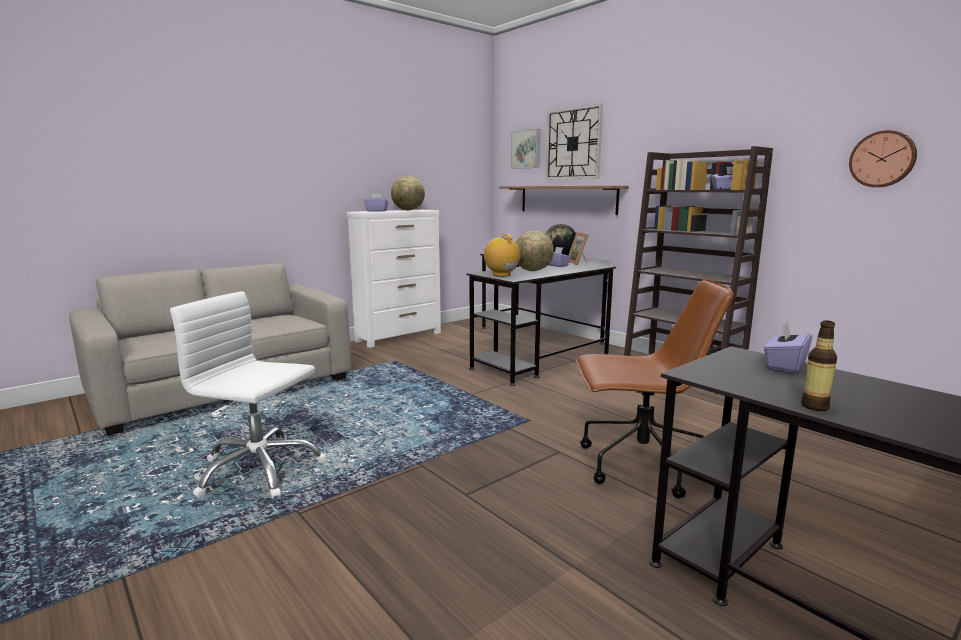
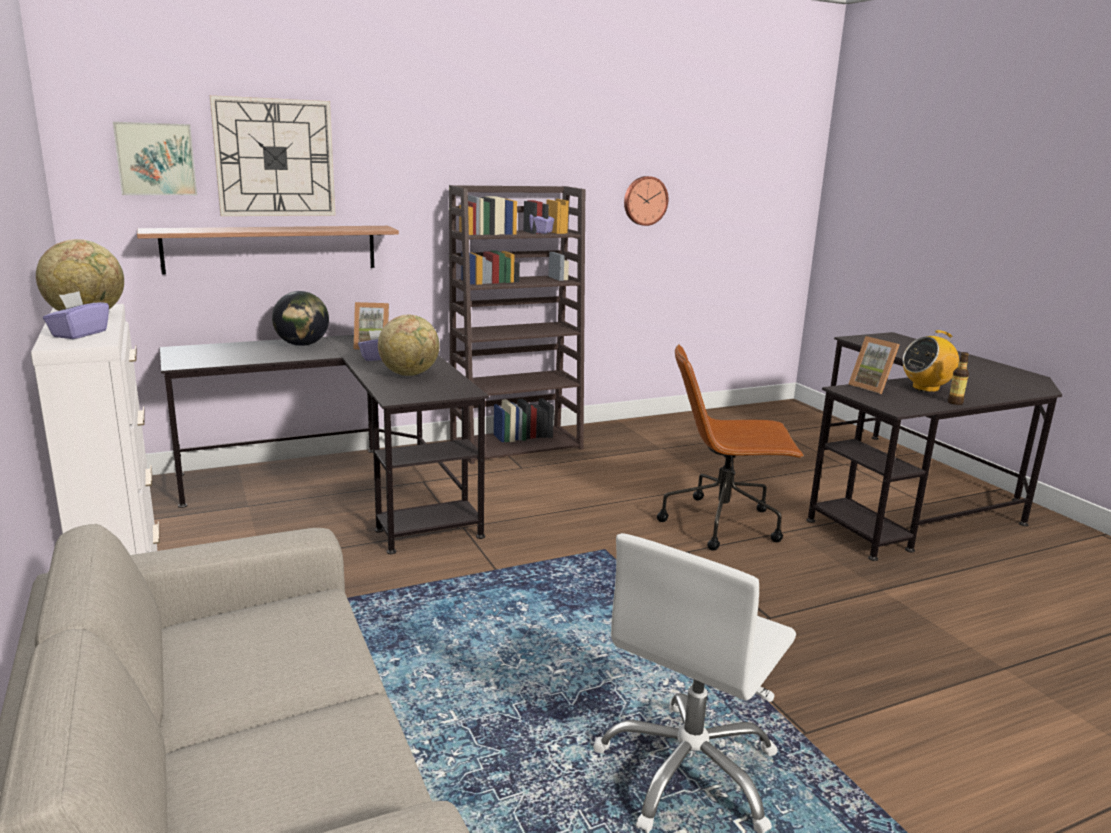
camera: 75 degrees left, 5 degrees up
radio [484,233,523,277] -> radio moved to [903,330,959,392]
brown office chair [576,279,734,499] -> brown office chair turned 105 degrees counterclockwise [657,344,804,551]
purple tissue box [764,321,812,373] -> picture frame [848,336,900,394]

